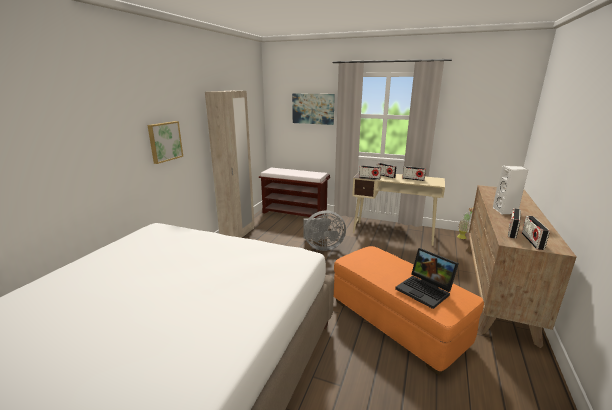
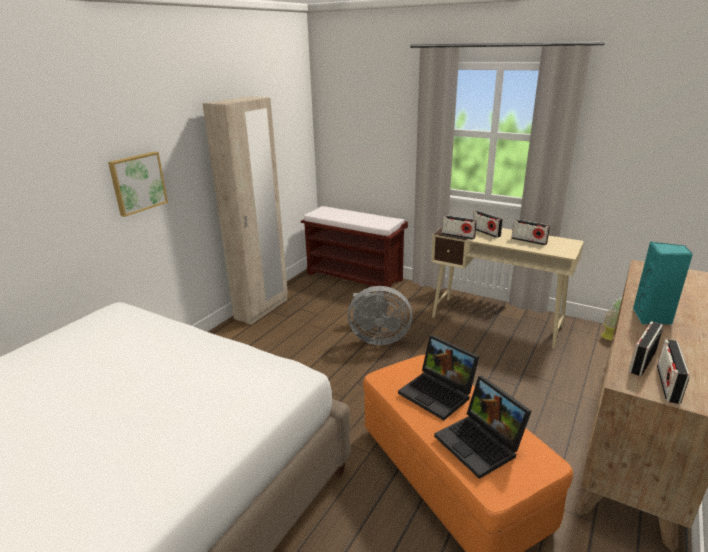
camera: 10 degrees right, 5 degrees up
picture [292,93,335,125] -> none
white speaker [493,165,529,215] -> turquoise speaker [633,242,693,324]
none -> laptop [398,335,479,421]

